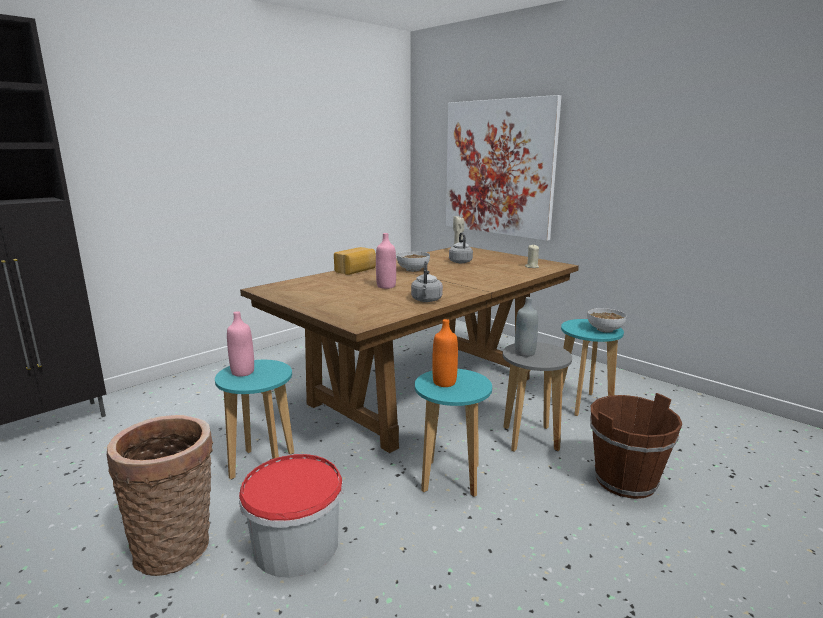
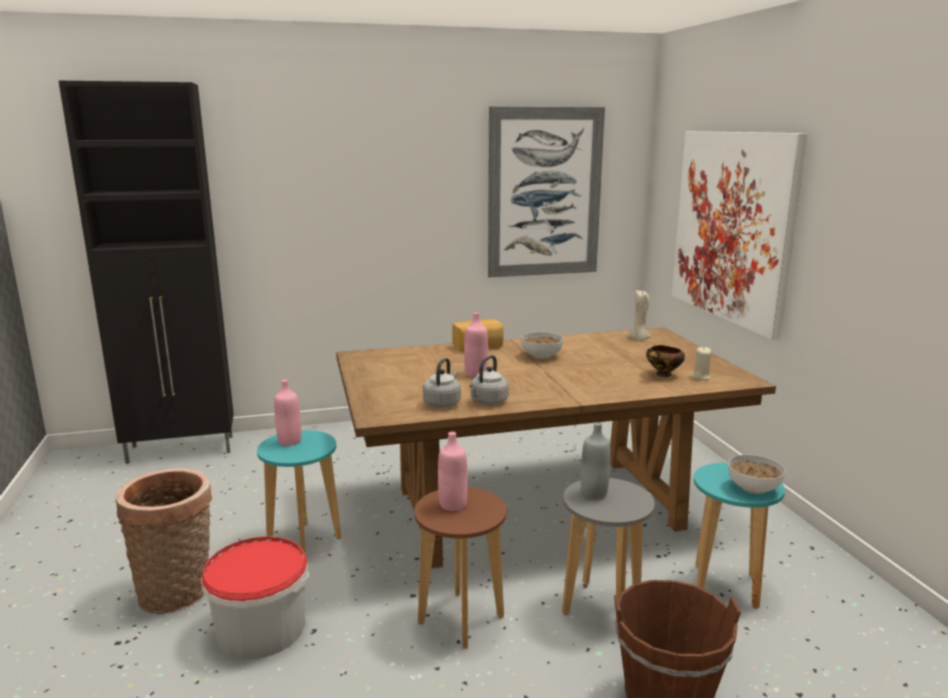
camera: 30 degrees right, 0 degrees up
turquoise stool [415,369,492,497] -> brown stool [414,487,507,649]
orange bottle [432,319,458,387] -> pink bottle [438,432,468,511]
grey kettle [449,232,473,263] -> grey kettle moved to [423,358,461,408]
none -> picture [488,106,605,277]
none -> bowl [646,345,685,377]

